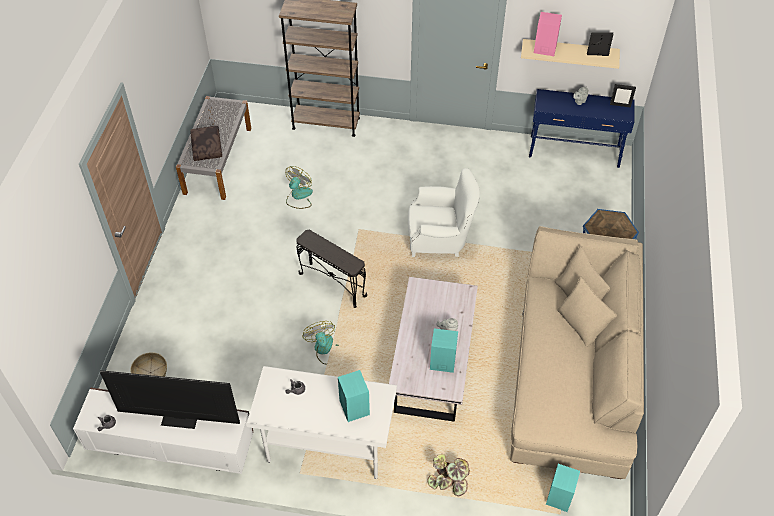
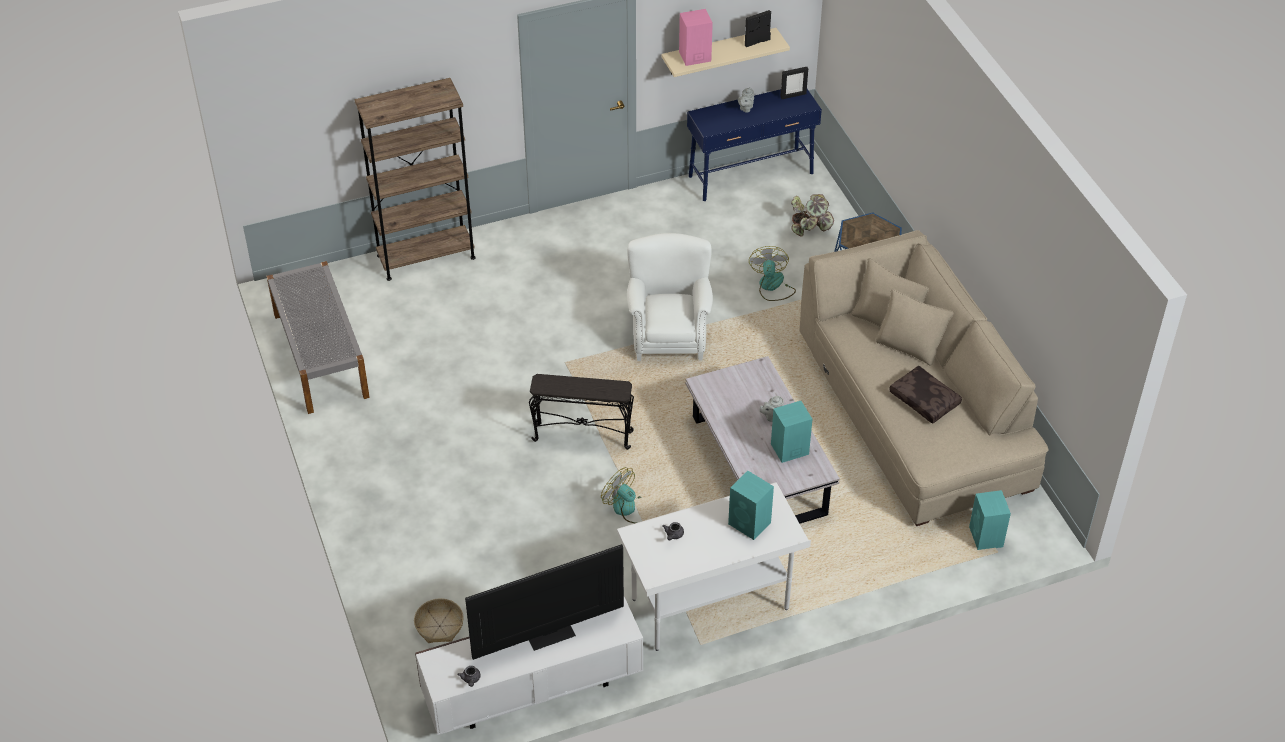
camera: 30 degrees left, 5 degrees down
brown pillow [190,126,222,161] -> brown pillow moved to [889,366,962,424]
fan [286,166,313,209] -> fan moved to [749,246,796,301]
white armchair [408,168,480,257] -> white armchair turned 60 degrees counterclockwise [627,233,713,361]
potted plant [427,454,470,496] -> potted plant moved to [791,194,834,237]

